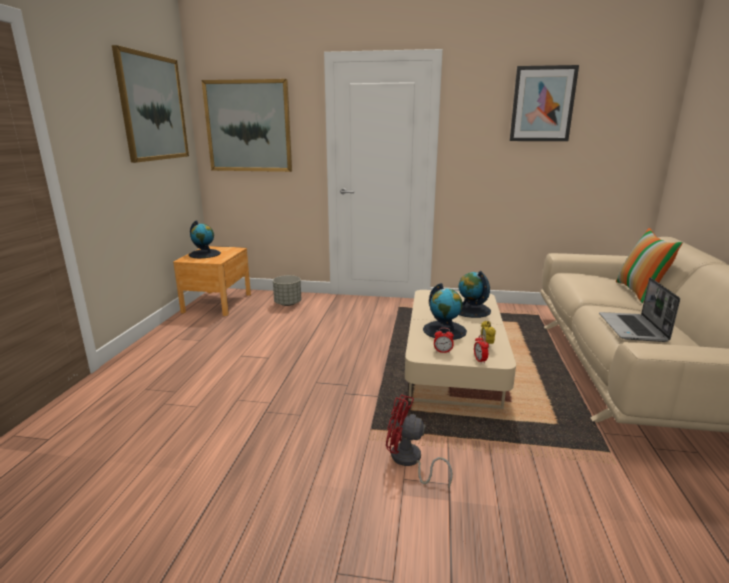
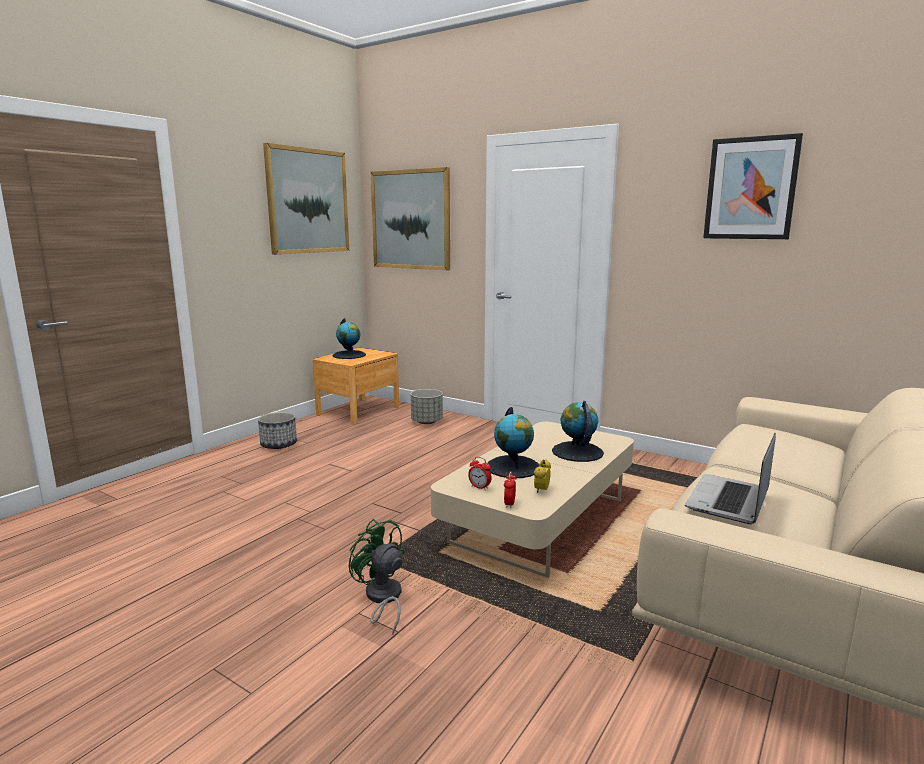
camera: 25 degrees right, 5 degrees down
red fan [386,395,453,488] -> green fan [349,519,405,635]
pillow [616,228,683,303] -> none
none -> planter [258,412,297,449]

